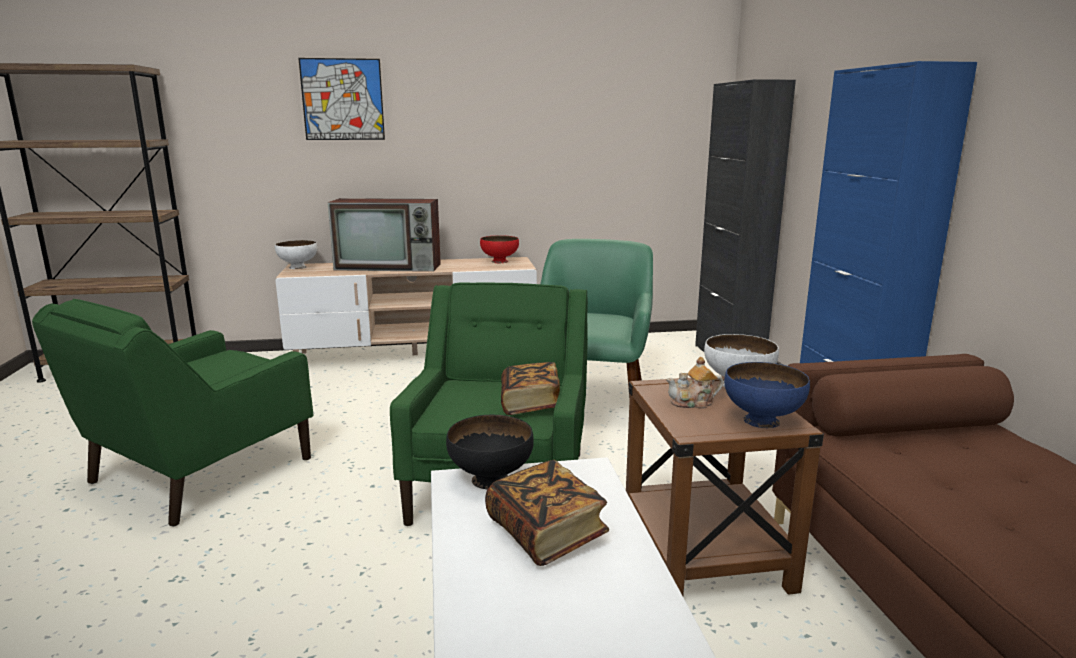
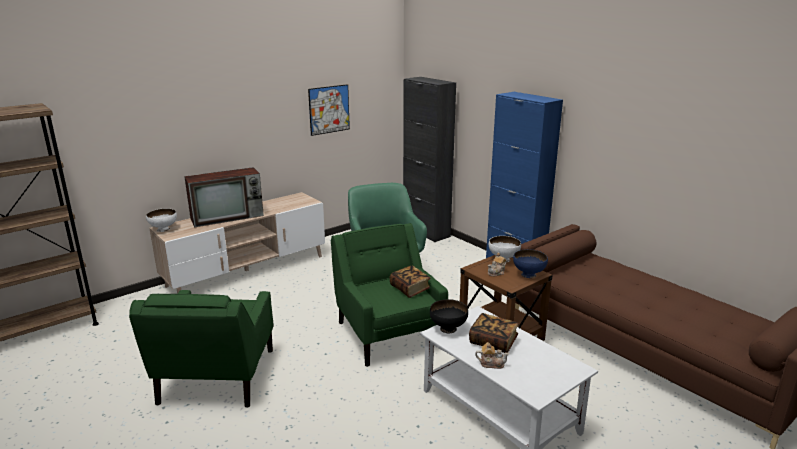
camera: 30 degrees left, 5 degrees up
picture [298,58,385,140] -> picture moved to [308,84,350,136]
red bowl [480,235,519,263] -> none
none -> teapot [475,342,509,369]

